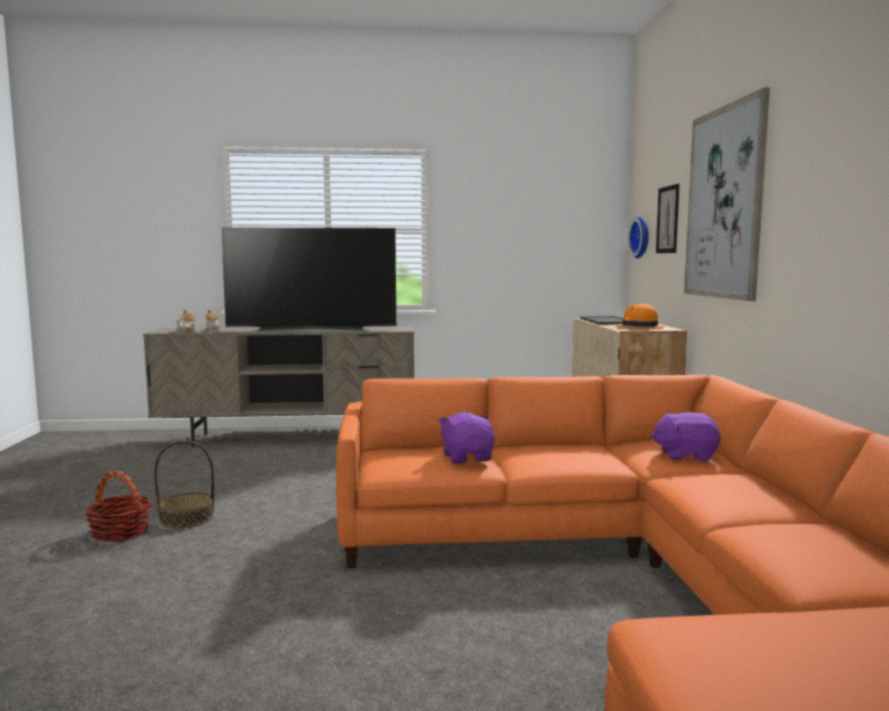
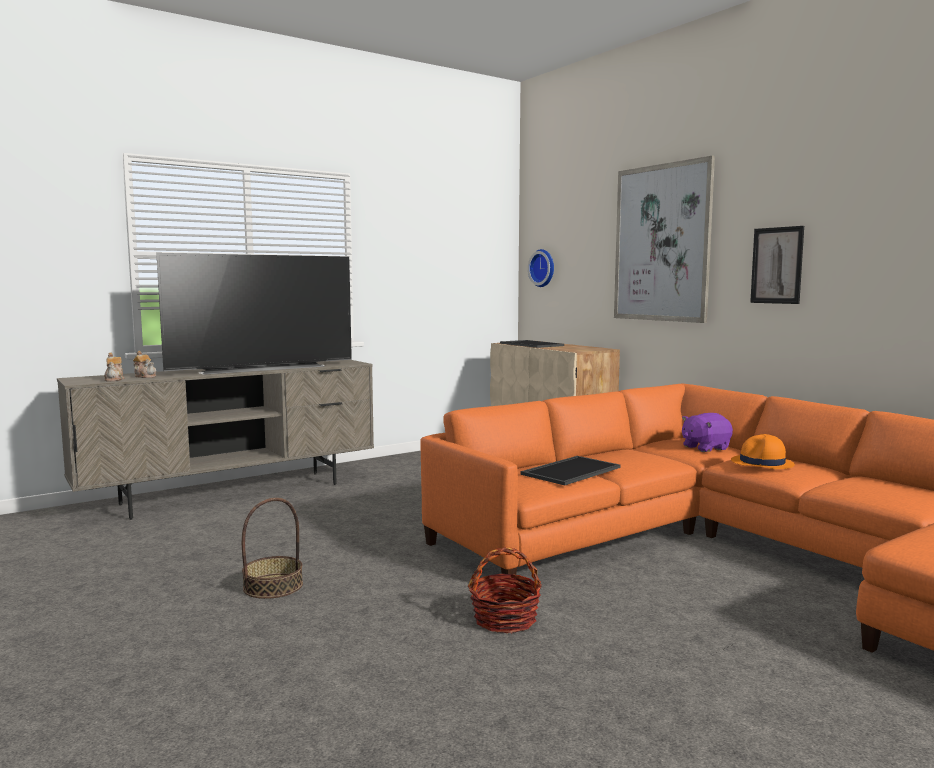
camera: 30 degrees left, 0 degrees up
basket [86,471,151,542] -> basket moved to [468,547,542,633]
purple plush toy [438,412,495,464] -> tray [521,456,621,485]
orange hat [616,304,665,328] -> orange hat moved to [731,434,795,469]
picture [656,184,679,253] -> picture moved to [750,226,804,304]

